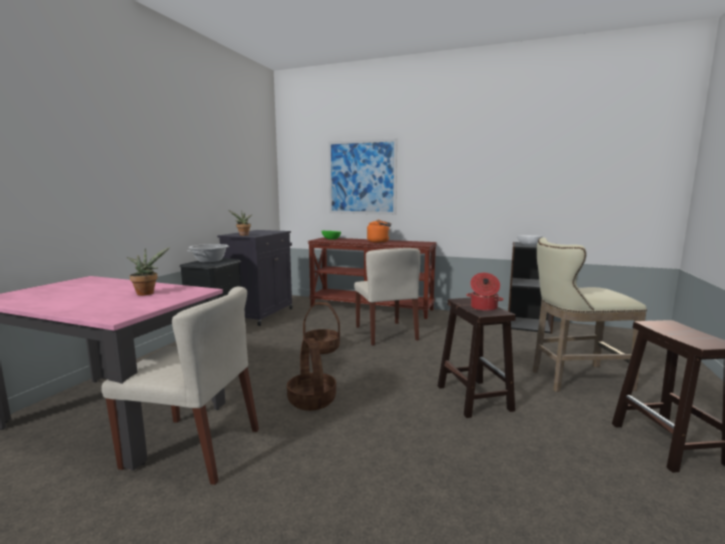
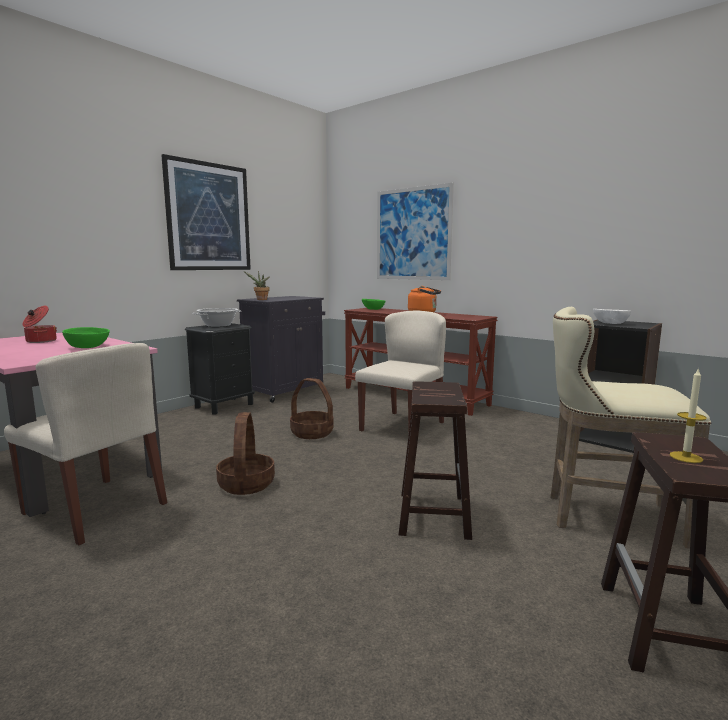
camera: 20 degrees right, 0 degrees up
potted plant [127,247,170,296] -> green bowl [62,327,110,348]
beige chair [354,248,420,346] -> beige chair turned 150 degrees counterclockwise [355,311,446,431]
cooking pot [466,273,504,311] -> cooking pot moved to [22,306,57,343]
none -> picture [161,154,251,270]
none -> candle [670,368,707,463]

